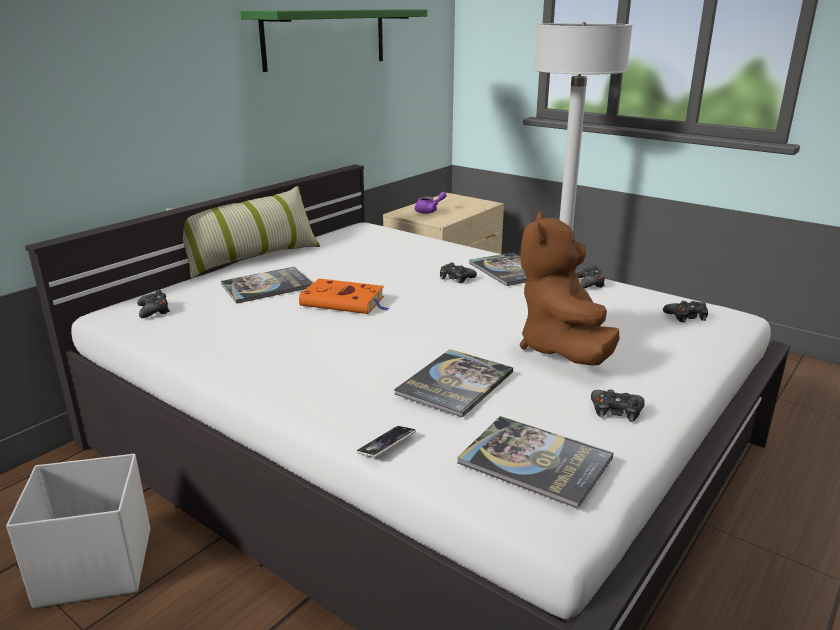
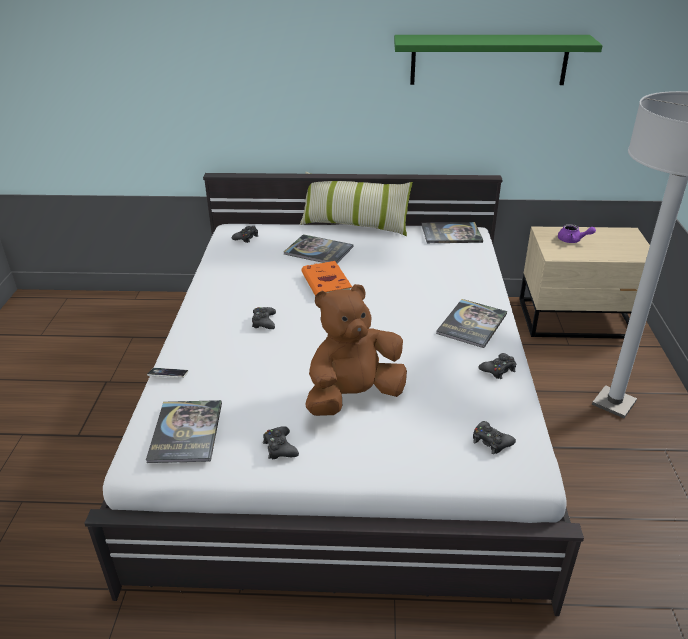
camera: 55 degrees right, 10 degrees up
white storage box [6,453,150,608] -> none
book [394,349,513,417] -> book moved to [421,222,483,243]
black game controller [440,263,477,283] -> black game controller moved to [252,307,276,329]

